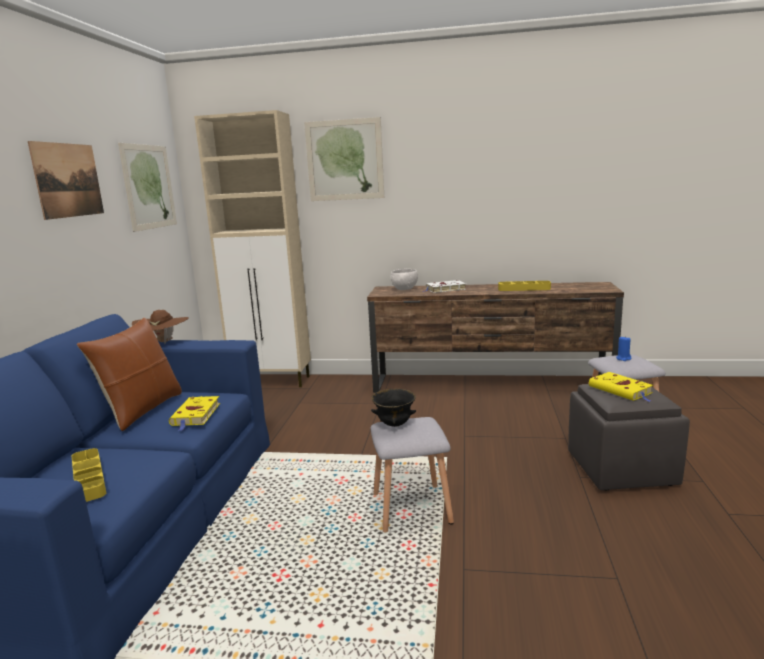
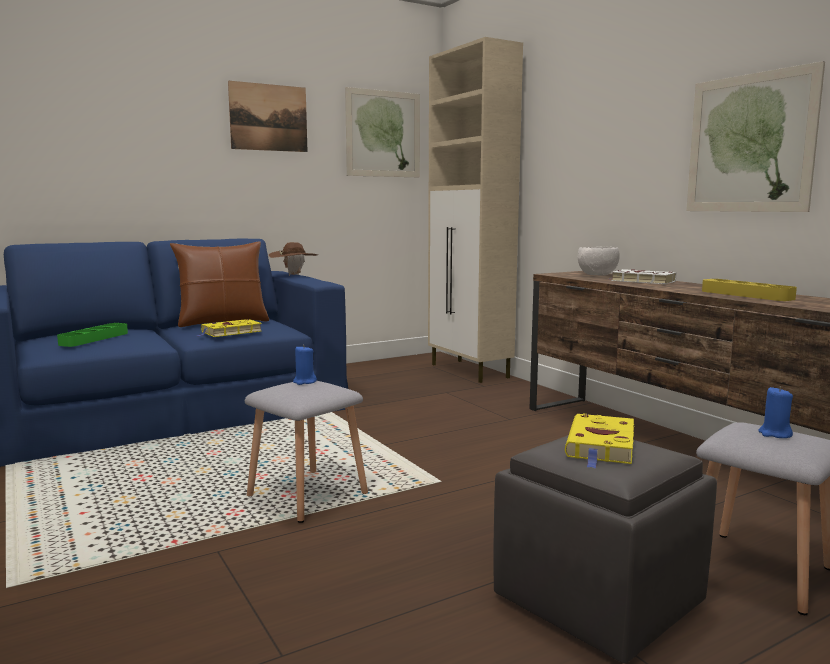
camera: 50 degrees right, 5 degrees down
yellow tray [72,448,106,502] -> green tray [57,323,128,347]
picture [304,117,384,201] -> picture moved to [686,61,825,212]
black bowl [371,389,416,427] -> blue candle [293,345,317,385]

